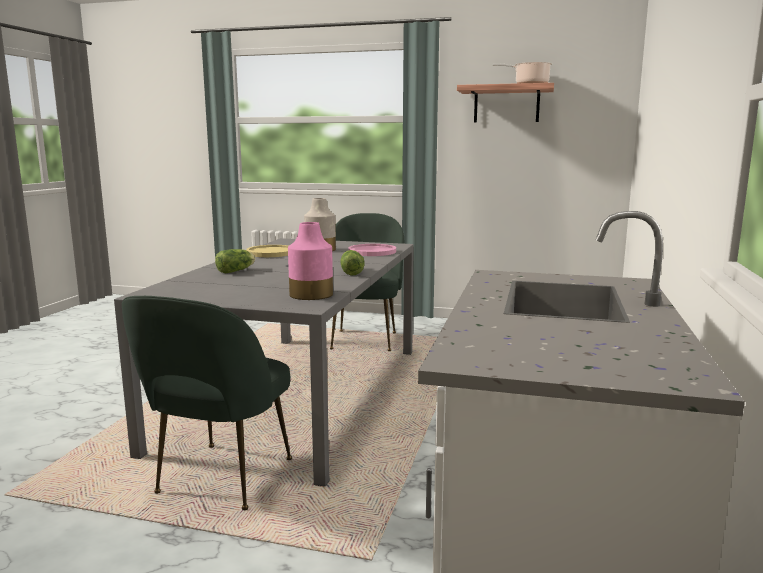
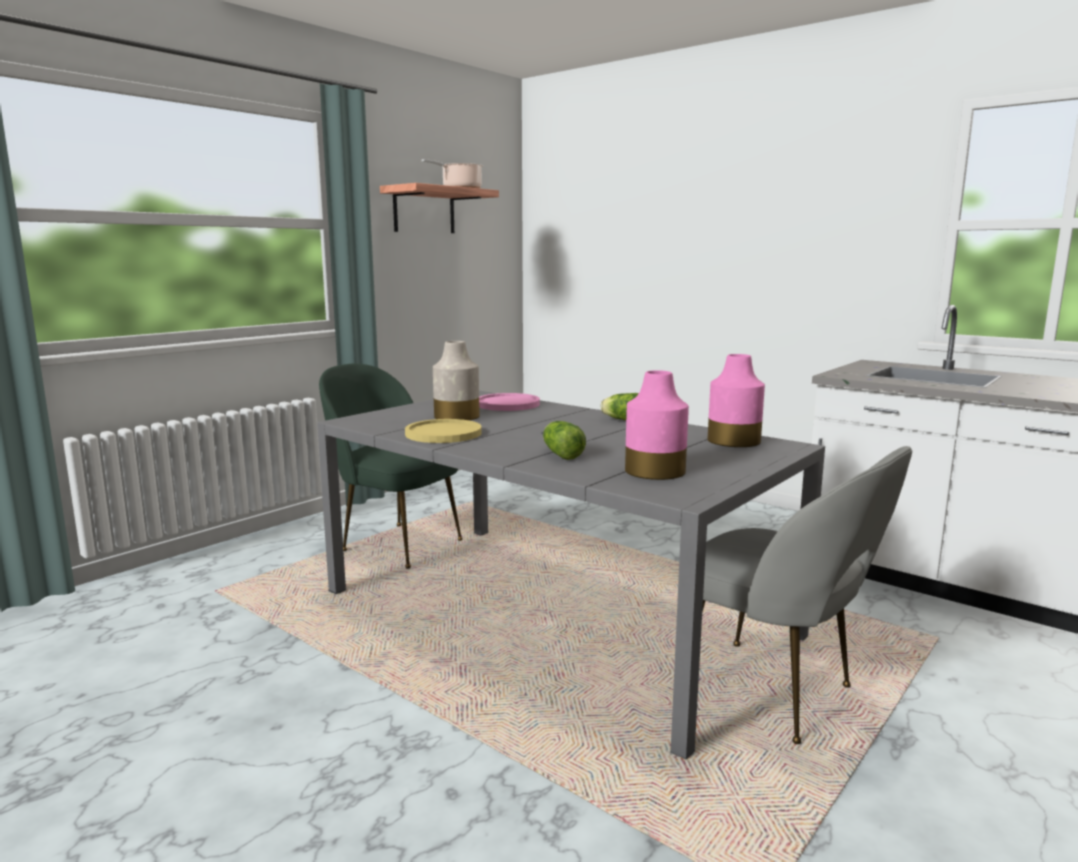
camera: 65 degrees left, 0 degrees up
green chair [122,296,292,510] -> grey chair [702,446,912,744]
none -> pink vase [625,370,689,480]

